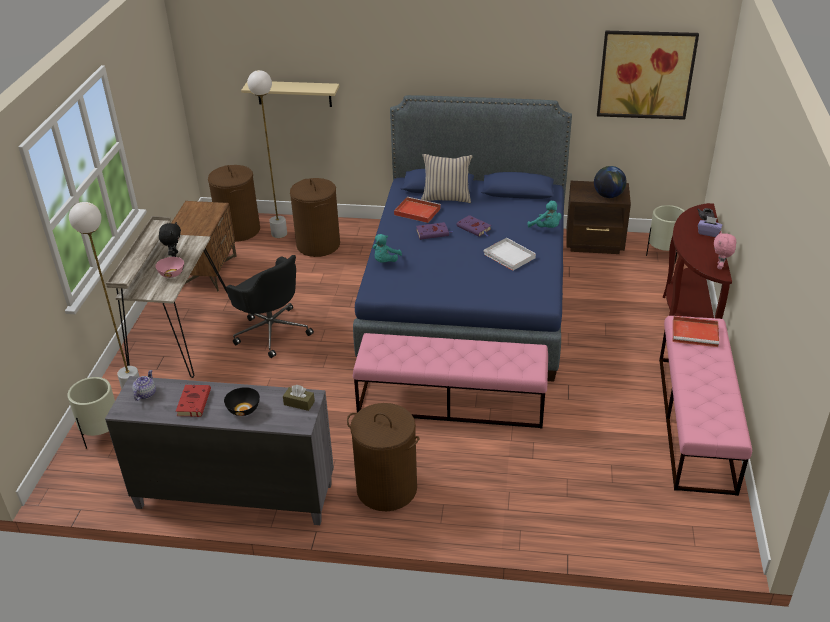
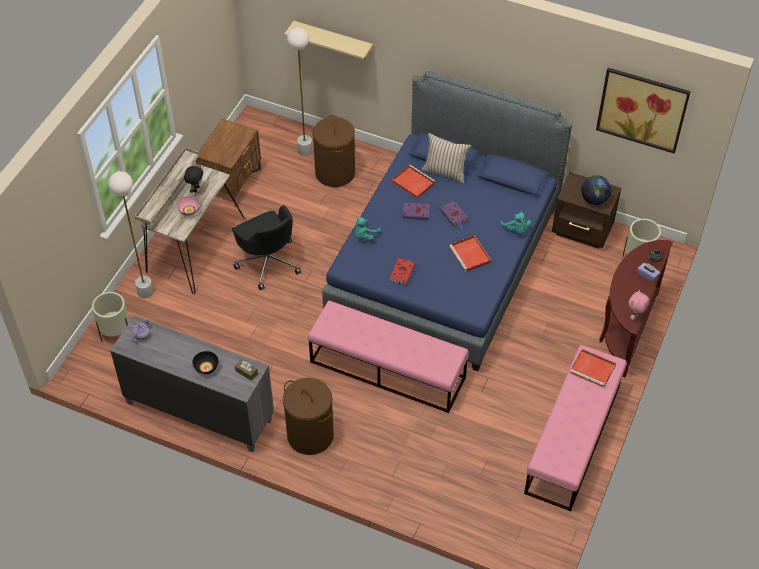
camera: 15 degrees right, 15 degrees up
red book [176,385,211,417] -> red book moved to [390,258,415,285]
brown laundry basket [208,165,260,242] -> none
white tray [483,238,536,271] -> red tray [449,235,491,272]

